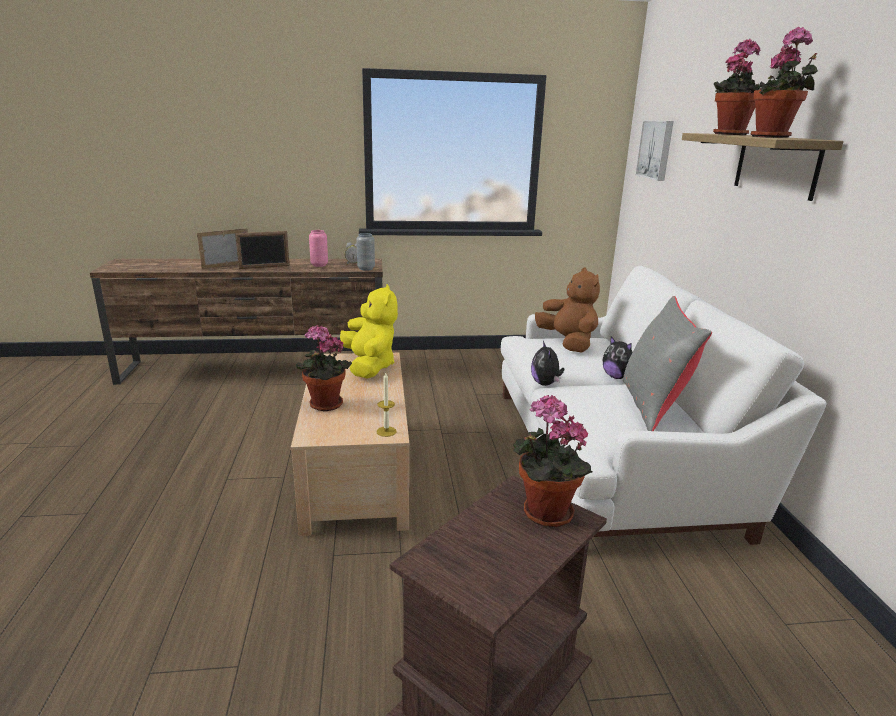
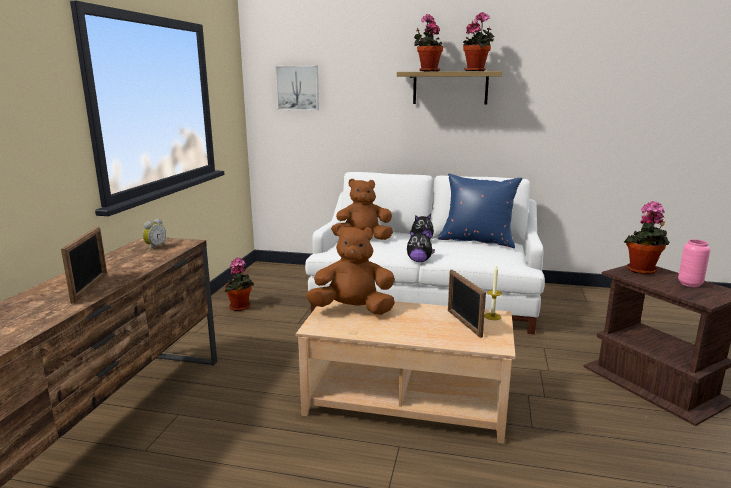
camera: 70 degrees left, 5 degrees down
picture frame [197,228,248,269] -> picture frame moved to [448,270,486,338]
potted plant [296,325,352,411] -> potted plant moved to [224,257,254,311]
pink vase [309,230,328,267] -> pink vase moved to [678,239,711,287]
yellow plush toy [340,284,398,379] -> brown plush toy [306,225,395,315]
grey vase [356,233,375,271] -> none
grey pillow [623,296,712,431] -> blue pillow [438,173,523,248]

